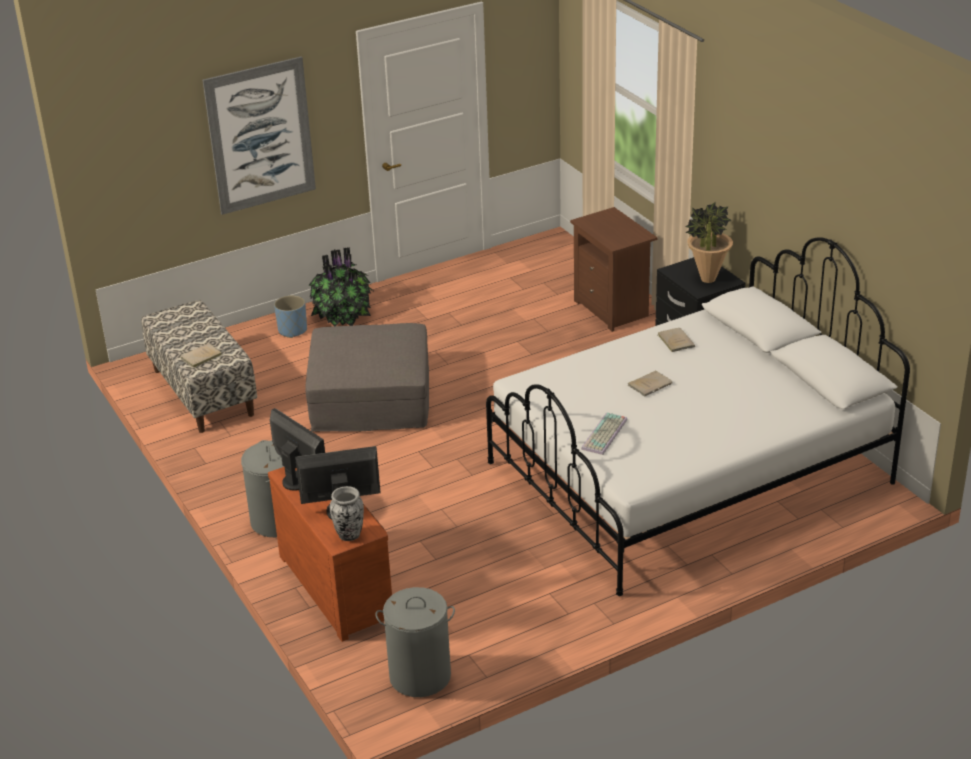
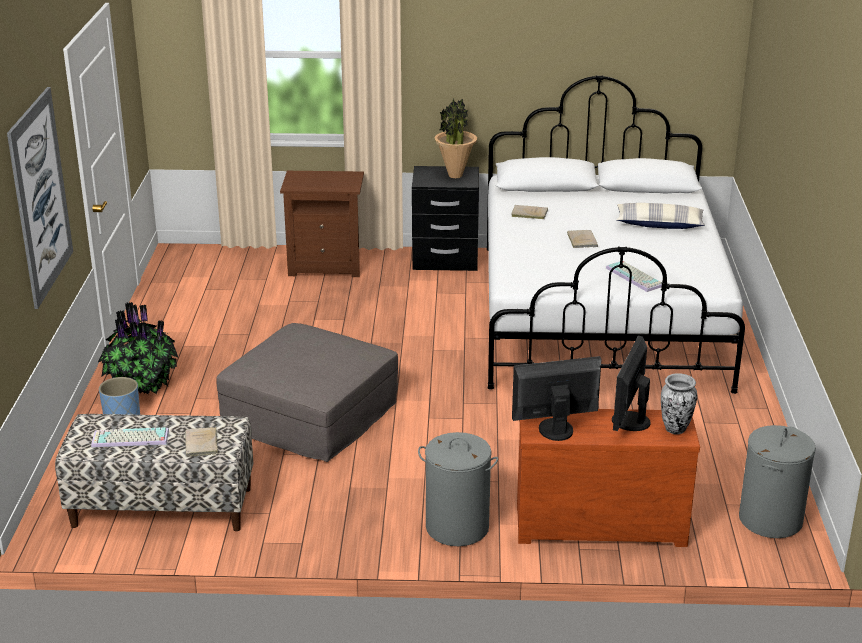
camera: 60 degrees left, 5 degrees down
none -> keyboard [91,427,169,448]
none -> pillow [616,203,705,229]

